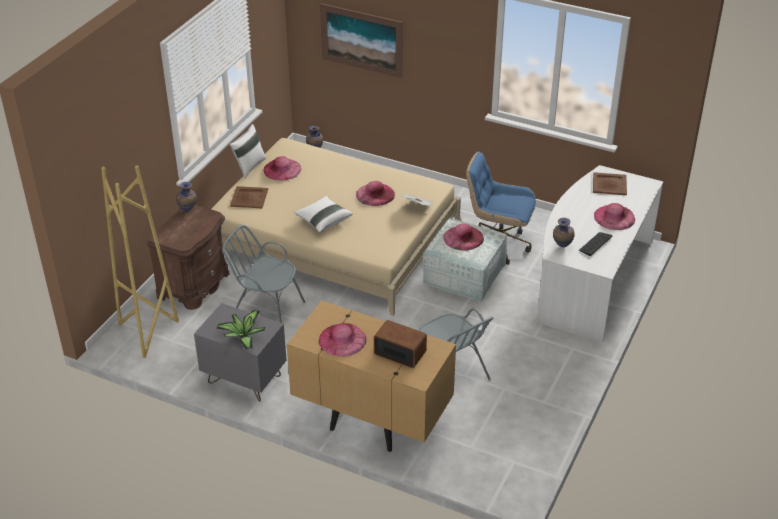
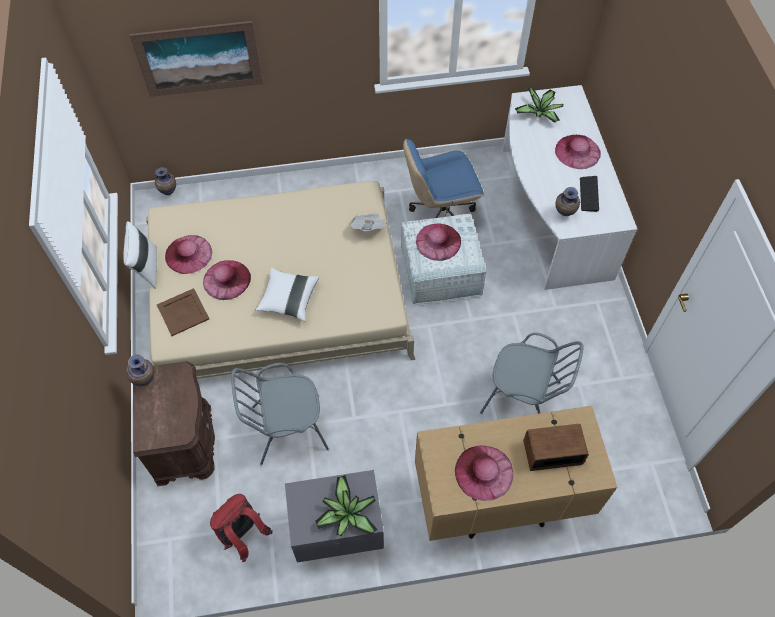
camera: 35 degrees left, 20 degrees up
yellow clothes rack [101,165,179,358] -> none
pink hat [356,181,395,206] -> pink hat moved to [203,260,251,300]
brown tray [593,172,627,195] -> potted plant [515,87,563,123]
none -> red backpack [210,494,273,562]

